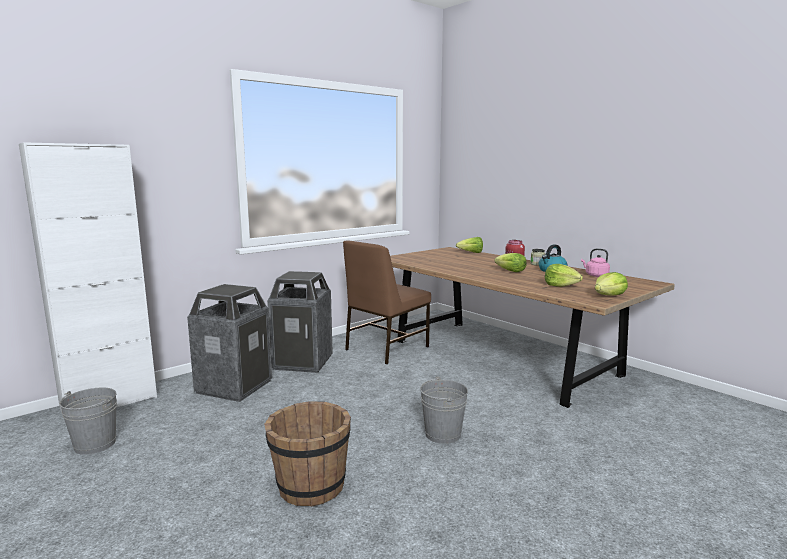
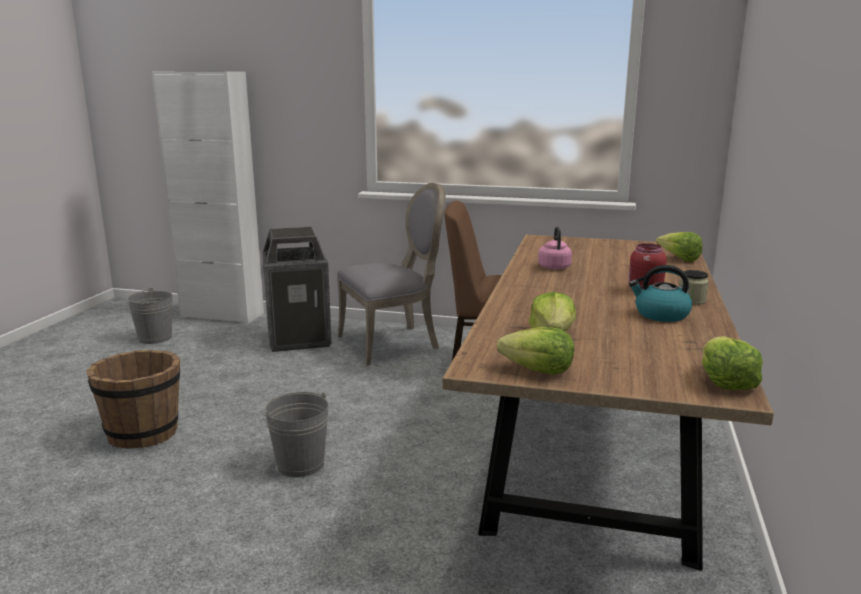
camera: 55 degrees right, 5 degrees up
trash can [267,271,333,373] -> grey chair [337,183,446,366]
lettuce [494,253,526,272] -> lettuce moved to [702,336,763,390]
pink kettle [581,248,610,277] -> pink kettle moved to [538,226,572,270]

